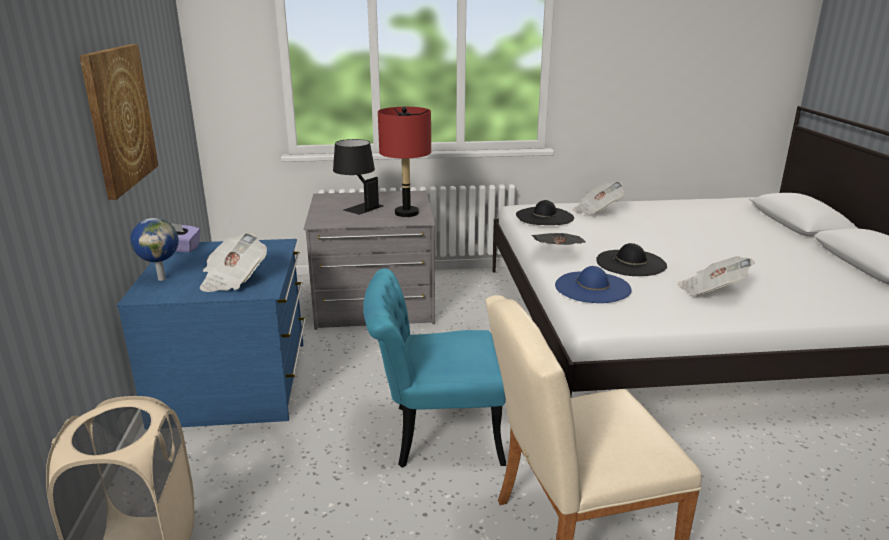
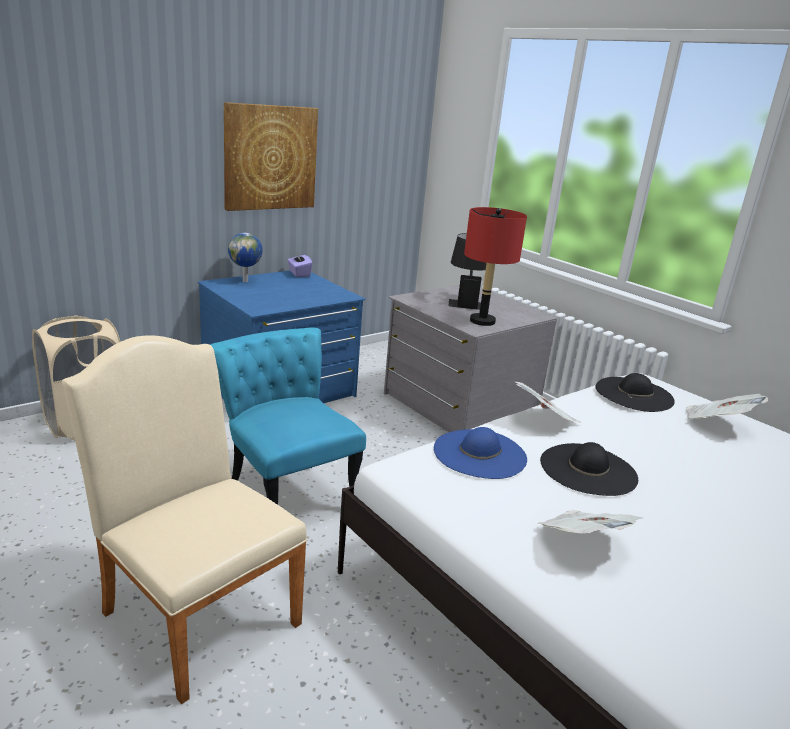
camera: 55 degrees right, 0 degrees up
newspaper [200,233,267,292] -> none

